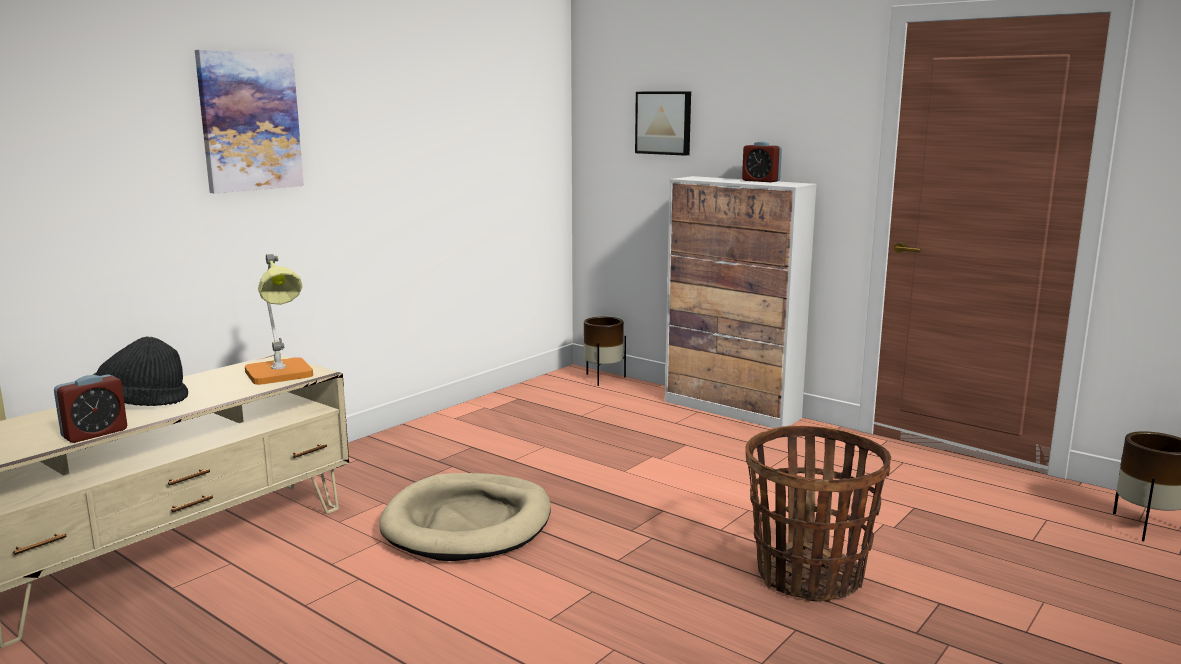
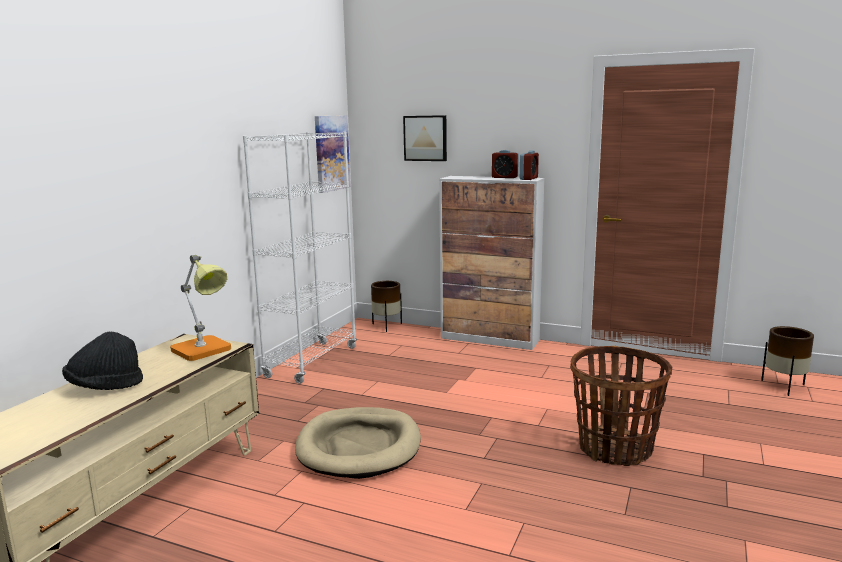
camera: 15 degrees left, 0 degrees up
alarm clock [54,374,127,443] -> alarm clock moved to [520,150,539,180]
picture [195,50,304,193] -> picture moved to [315,115,351,193]
none -> white bookcase [243,132,357,384]

